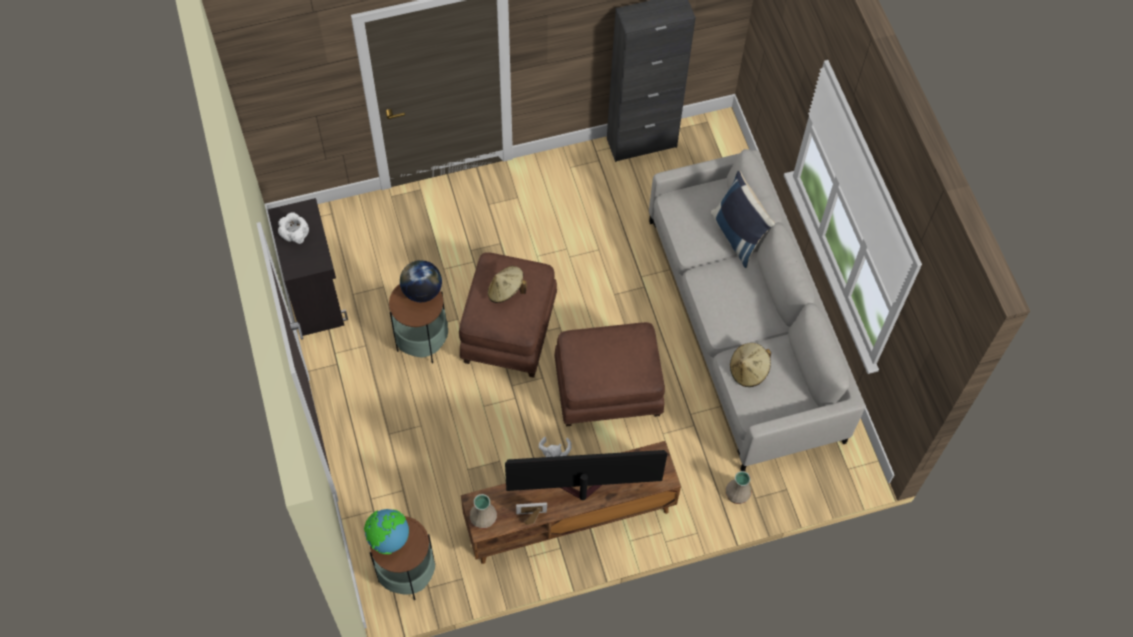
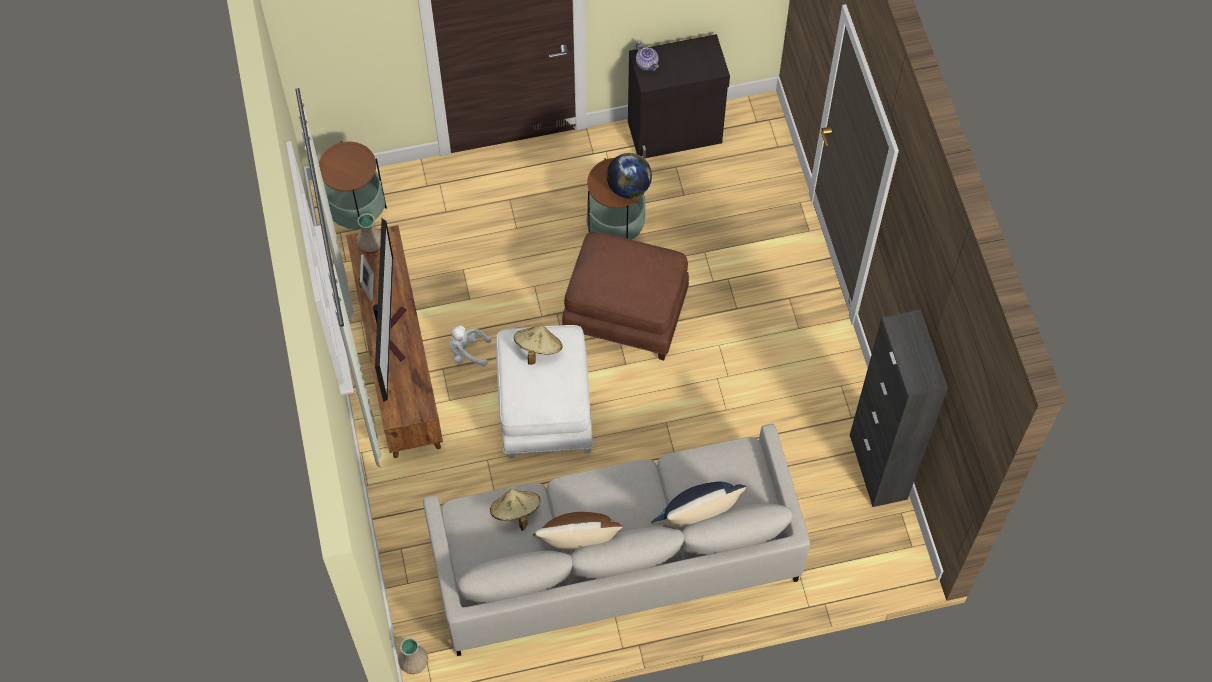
camera: 95 degrees right, 0 degrees up
white bowl [278,212,309,244] -> none
globe [364,509,409,554] -> none
beige hat [488,266,527,303] -> beige hat moved to [514,325,562,365]
brown ottoman [554,322,665,427] -> white ottoman [496,325,593,458]
beige vase [726,471,751,504] -> beige vase moved to [398,638,428,674]
none -> brown pillow [533,512,623,551]
none -> teapot [636,43,659,71]

